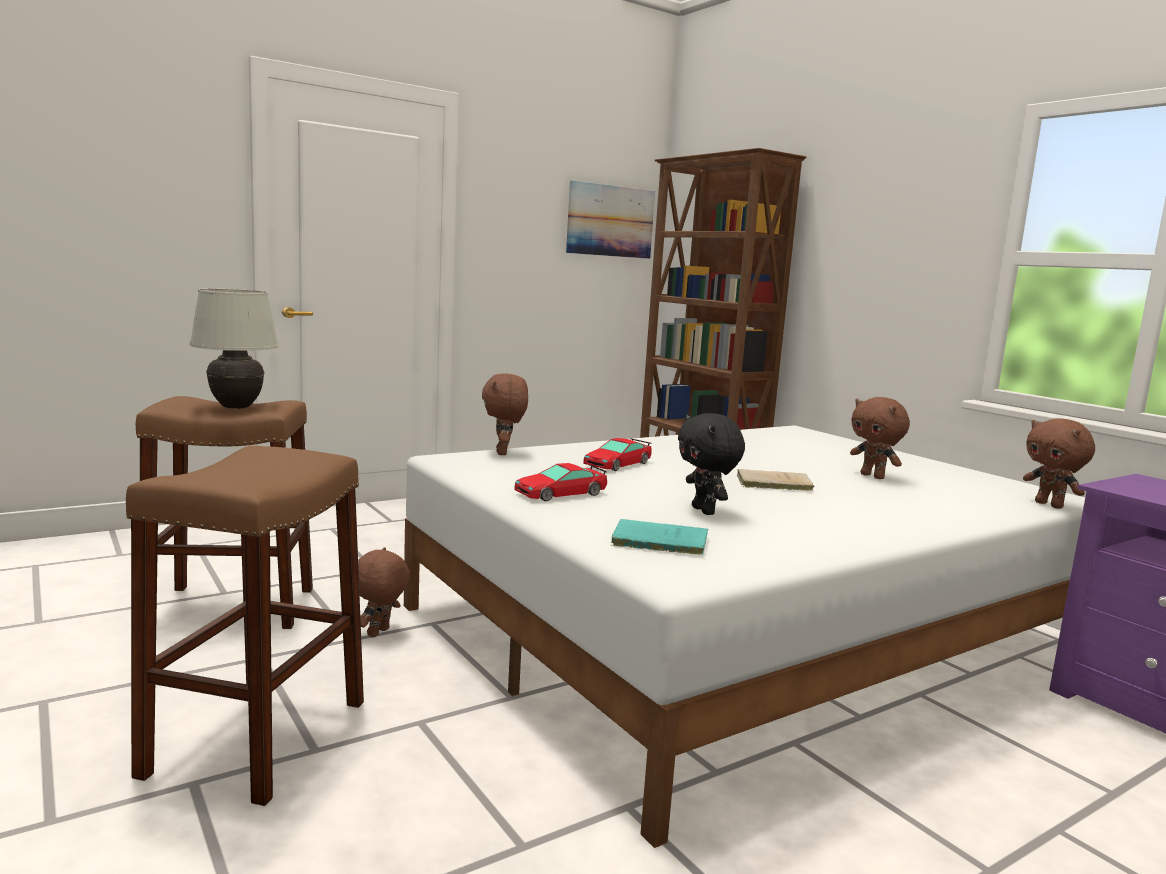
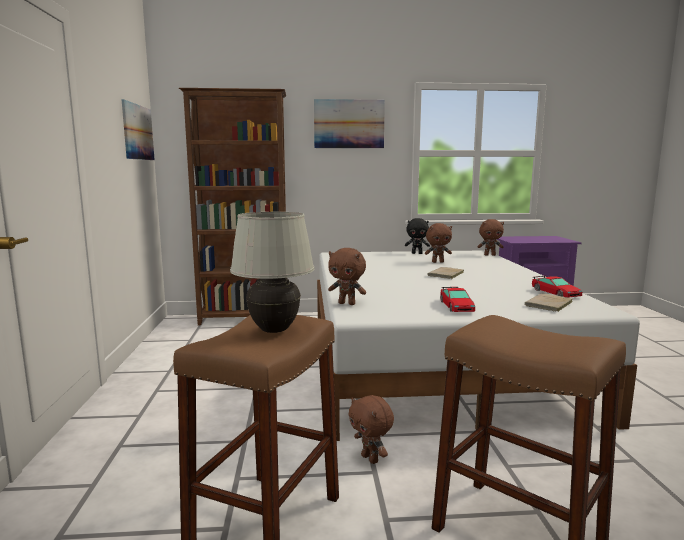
camera: 60 degrees left, 0 degrees up
toy car [583,438,652,471] -> toy car moved to [532,276,582,297]
turquoise book [611,519,708,555] -> beige book [525,293,573,312]
black plush toy [678,413,745,515] -> black plush toy moved to [405,218,430,254]
none -> picture [314,99,385,148]

